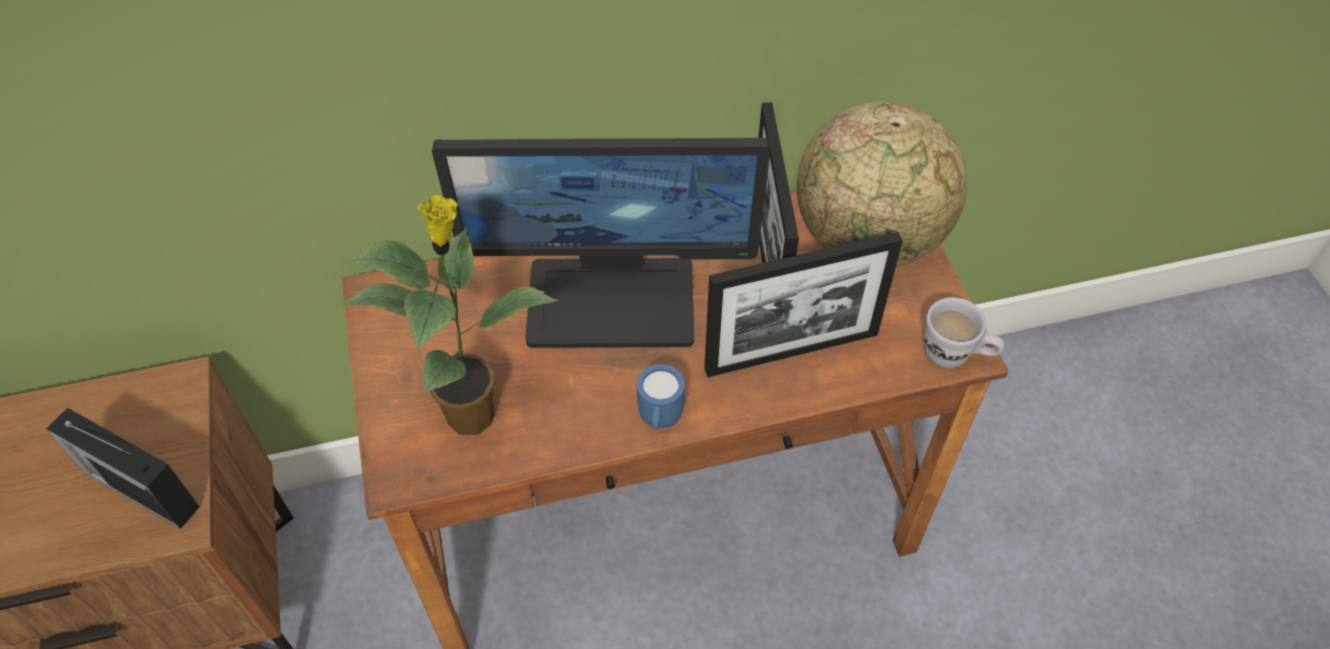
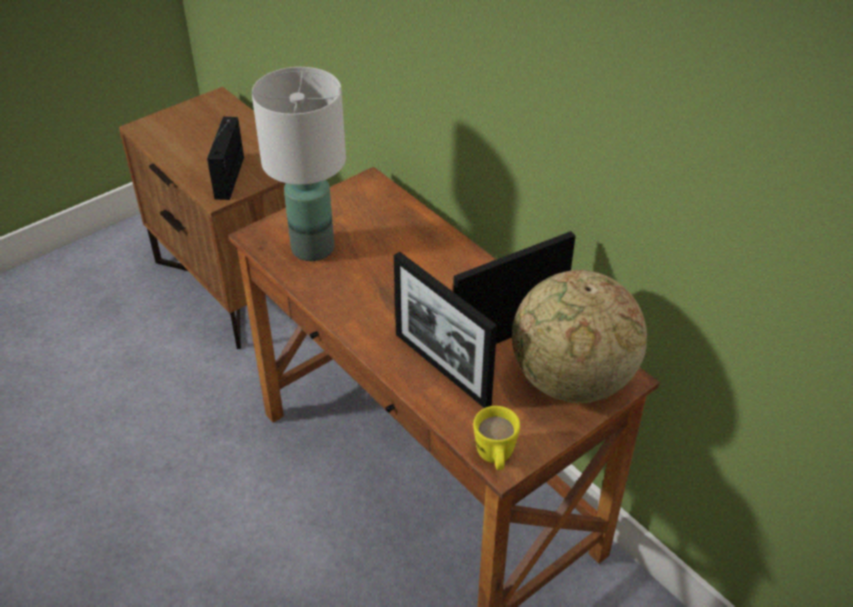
camera: 65 degrees right, 10 degrees down
potted plant [341,195,558,435] -> white table lamp [252,67,346,261]
monitor [432,138,770,348] -> none
blue mug [637,364,685,430] -> none
white mug [924,297,1005,368] -> yellow mug [473,406,520,470]

